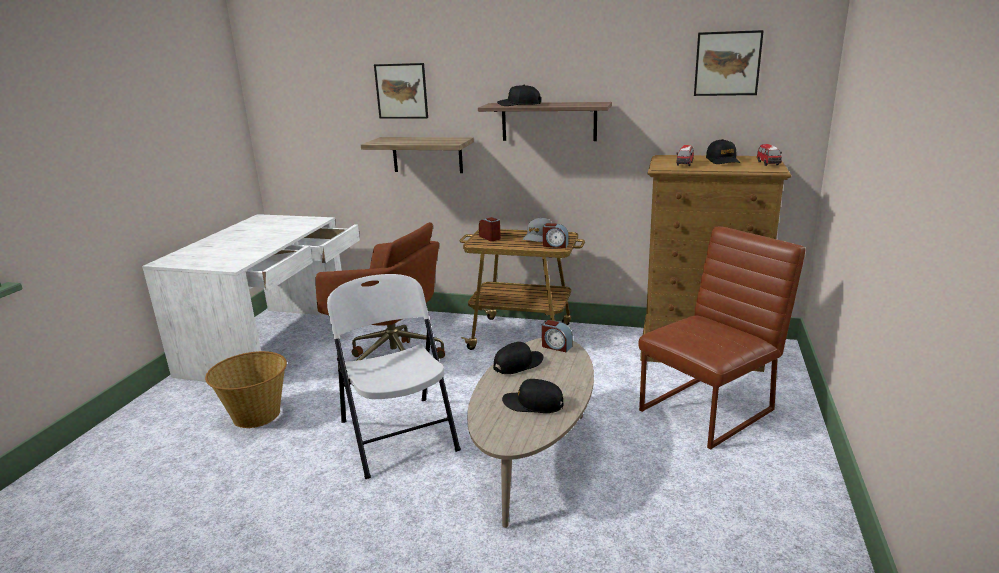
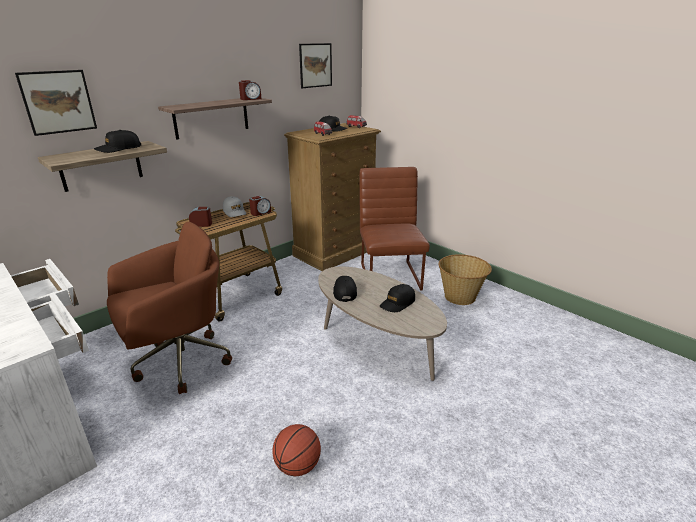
camera: 60 degrees left, 5 degrees up
basket [205,351,287,428] -> basket moved to [439,254,492,305]
white chair [327,274,461,479] -> none
black cap [497,85,541,106] -> black cap moved to [94,130,141,153]
alarm clock [542,320,573,352] -> alarm clock moved to [239,80,262,100]
none -> basketball [272,424,321,476]

